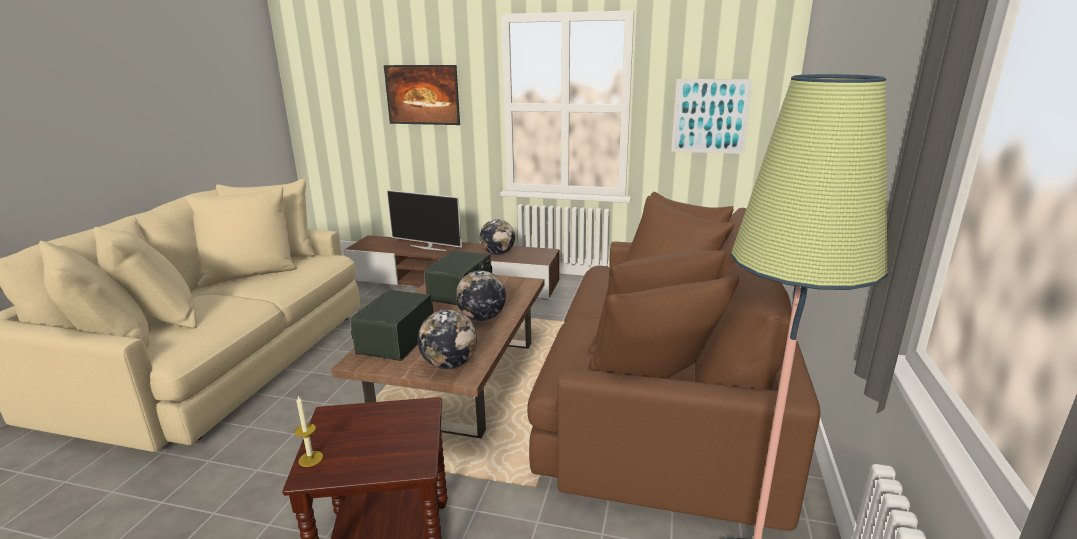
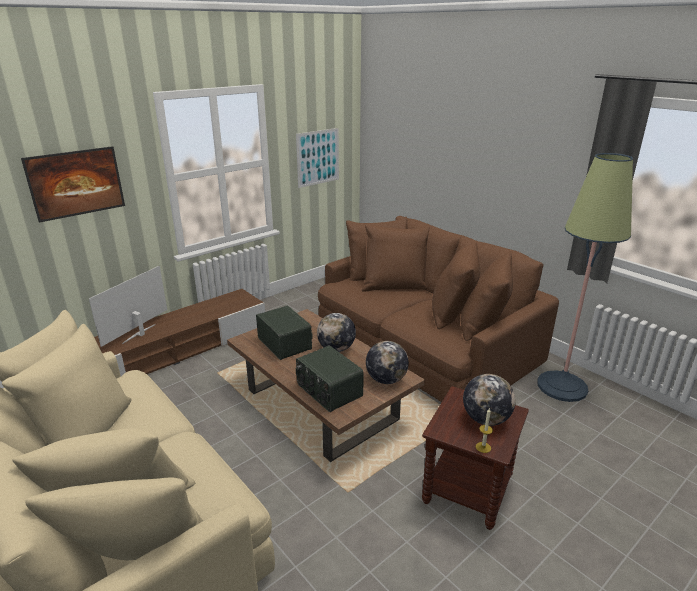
camera: 55 degrees left, 5 degrees up
television [386,190,462,251] -> television turned 150 degrees clockwise [89,266,167,347]
globe [480,219,515,255] -> globe moved to [463,374,516,426]

